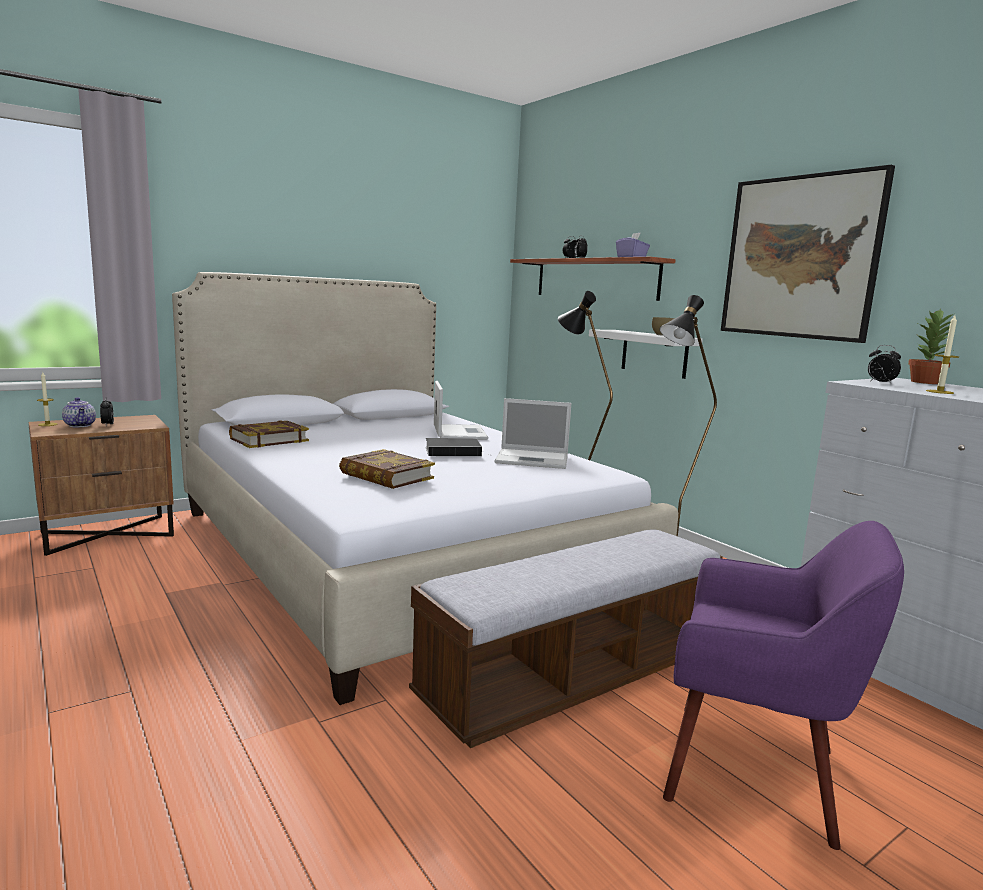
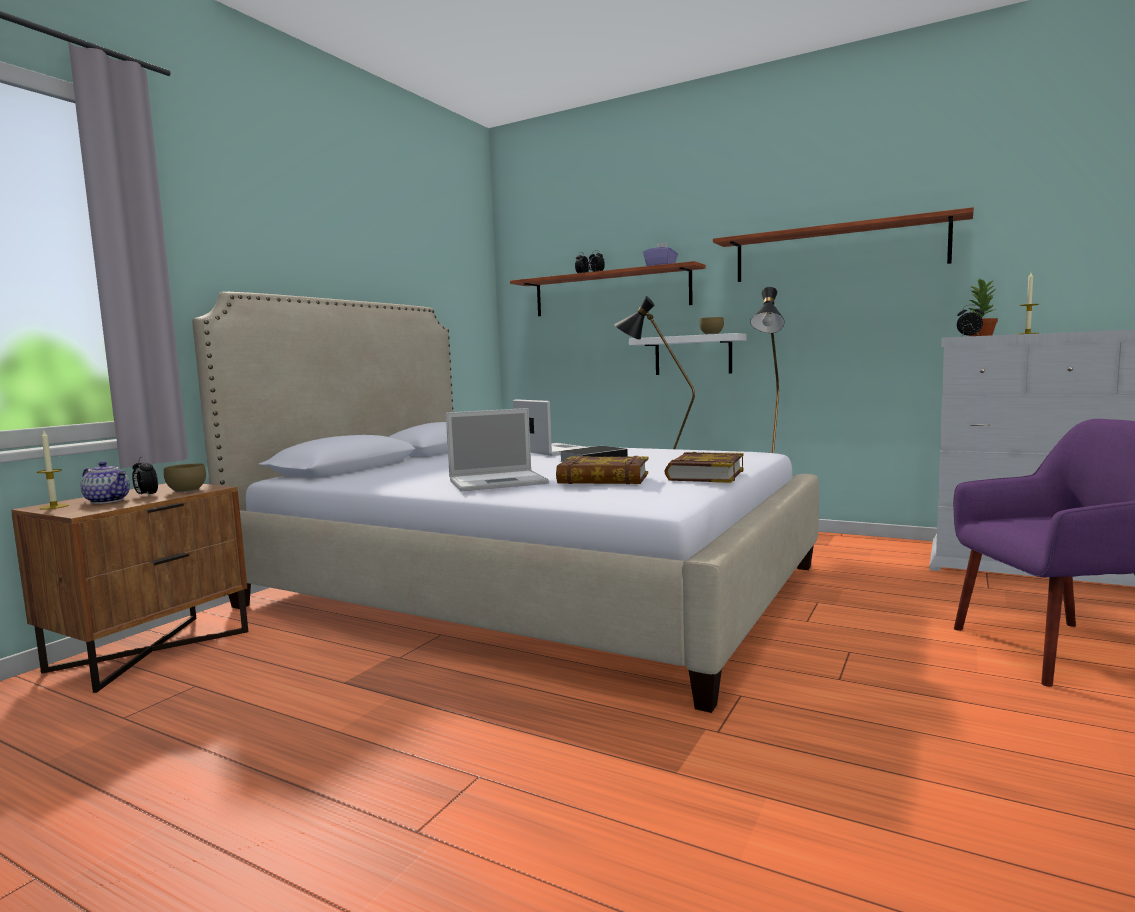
camera: 25 degrees left, 5 degrees down
book [229,420,309,448] -> book moved to [664,452,743,483]
bench [409,529,723,748] -> none
laptop [495,398,571,469] -> laptop moved to [446,408,549,492]
picture [721,165,895,343] -> shelf [713,207,974,282]
none -> brown bowl [164,463,206,493]

